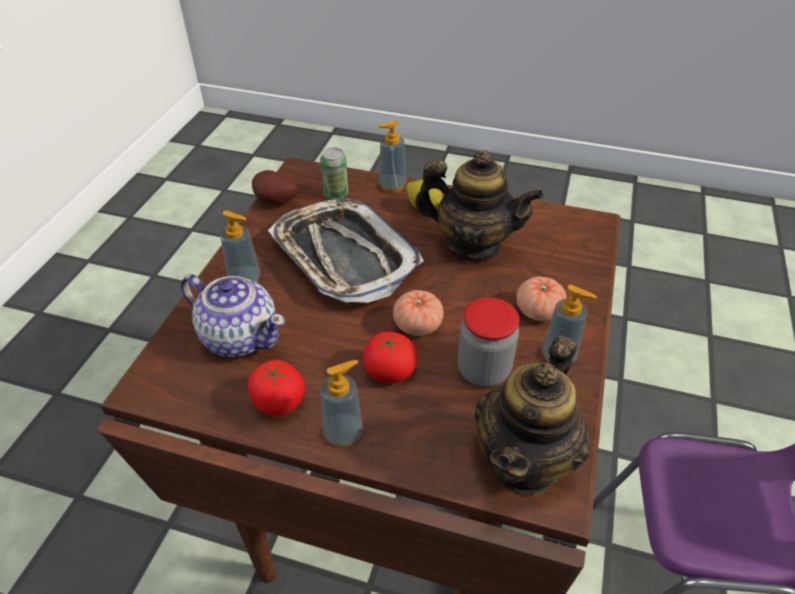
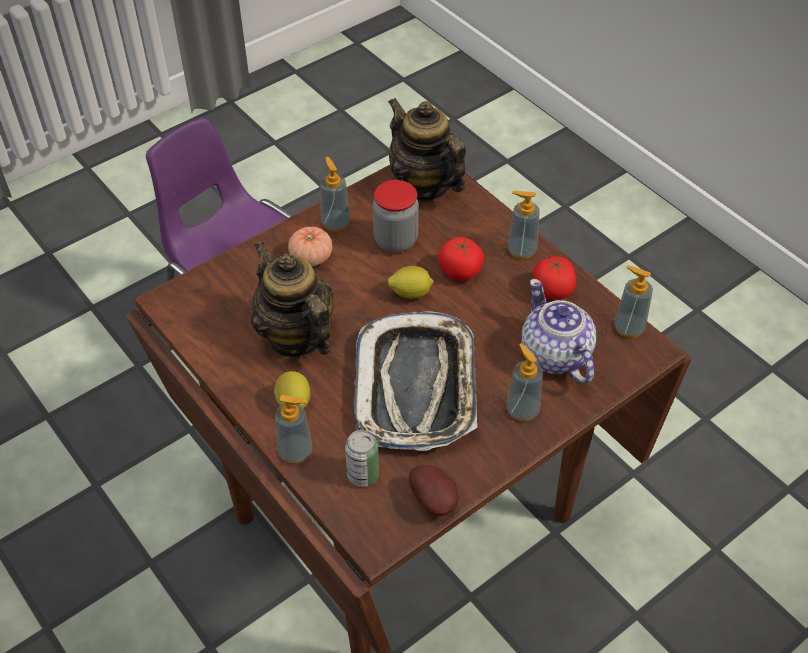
camera: 145 degrees left, 5 degrees up
tomato [393,290,444,336] -> lemon [388,266,434,299]
teapot [474,336,590,495] -> teapot turned 105 degrees counterclockwise [388,98,466,202]
none -> soap dispenser [614,266,653,338]

